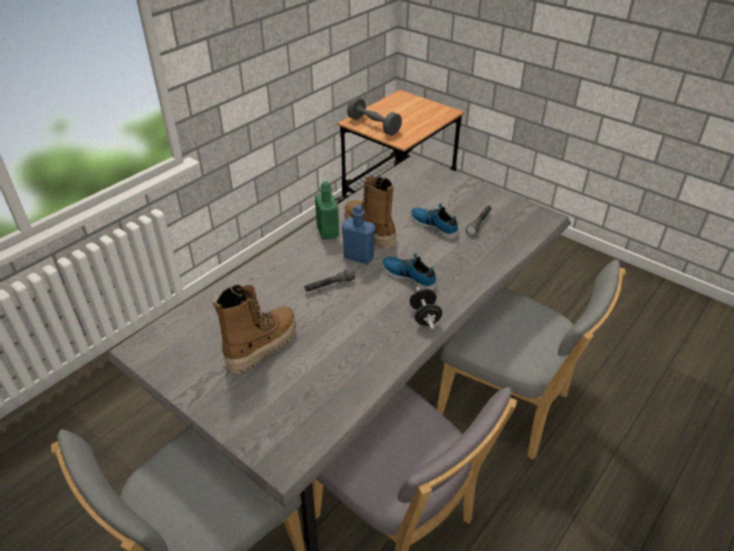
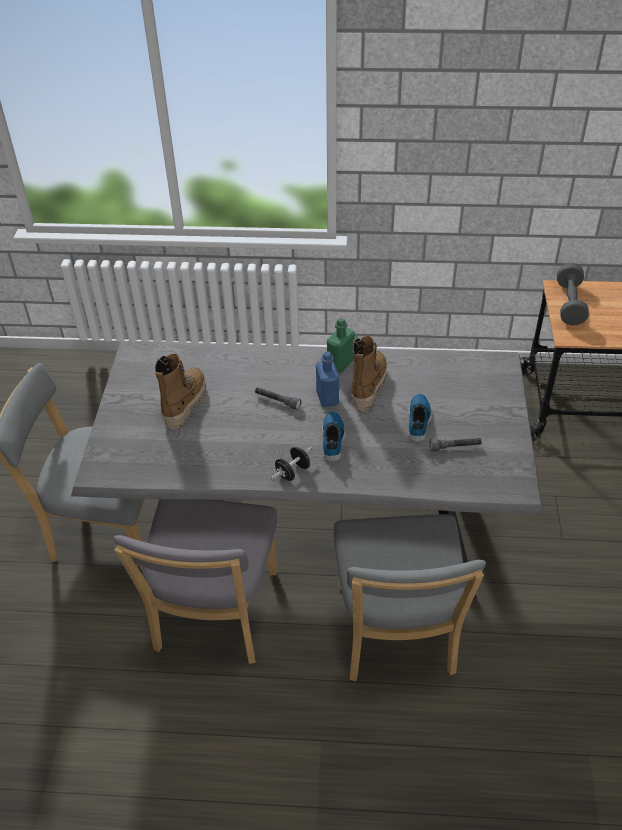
camera: 55 degrees right, 5 degrees up
boot [213,284,296,374] -> boot turned 75 degrees counterclockwise [155,354,206,429]

